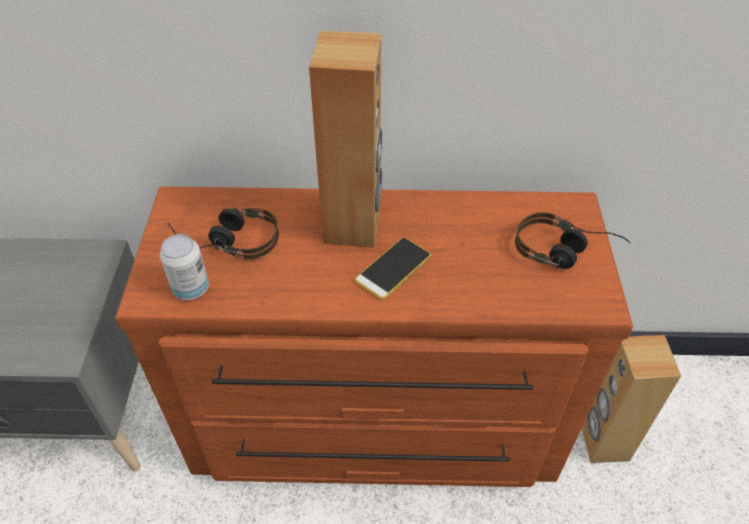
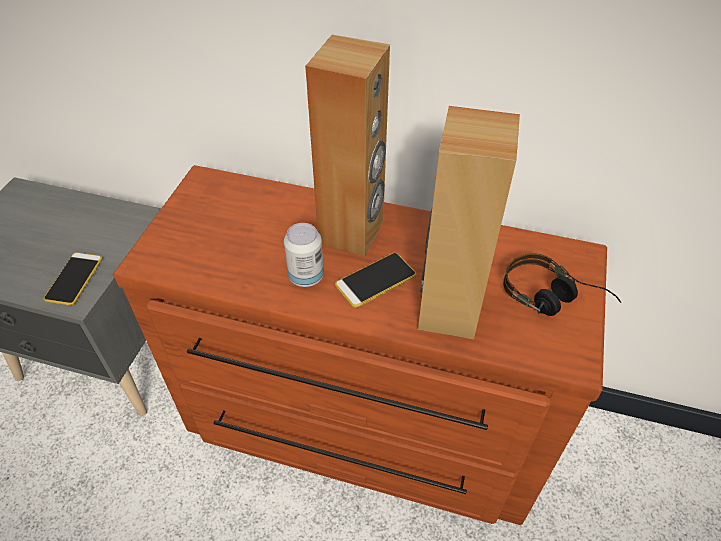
camera: 15 degrees right, 0 degrees up
can [160,234,209,300] -> can moved to [284,223,324,287]
headphones [167,208,279,260] -> none
brown speaker [582,335,681,463] -> brown speaker moved to [418,106,520,339]
none -> phone [44,252,103,305]

